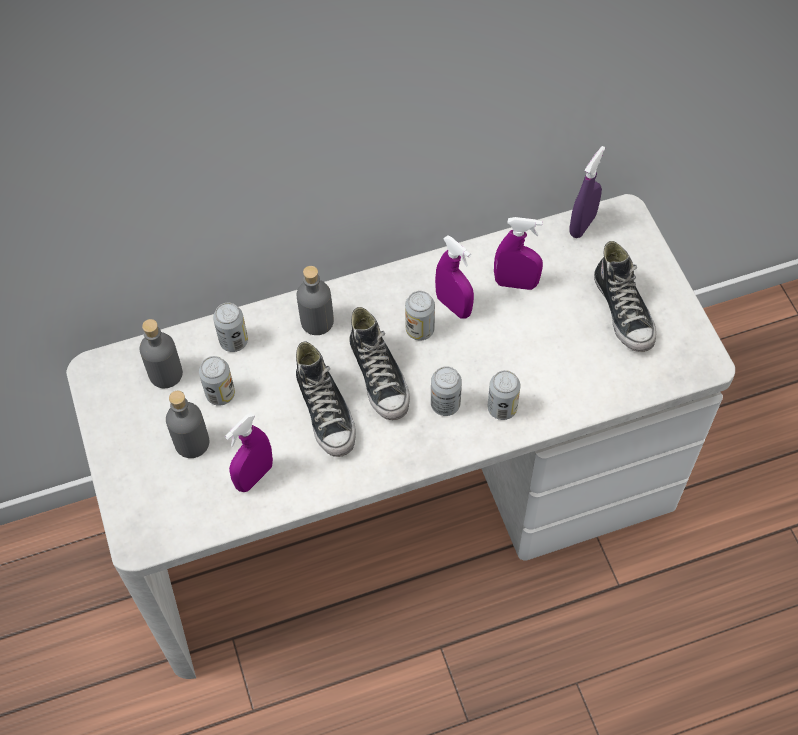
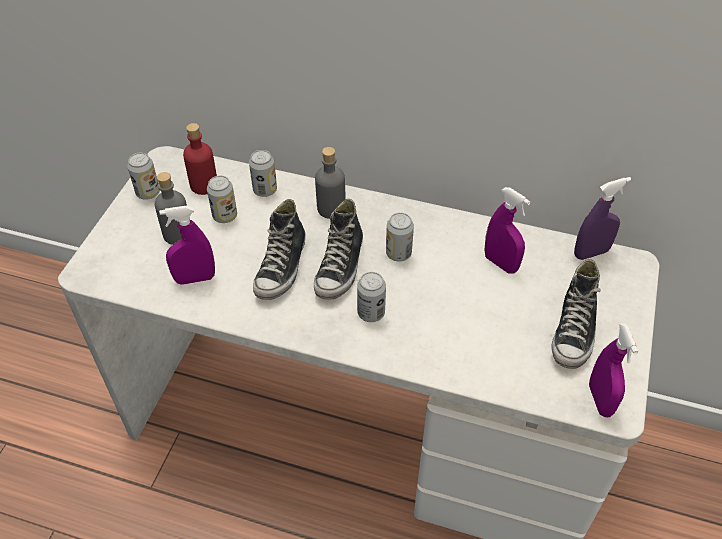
camera: 35 degrees right, 10 degrees down
grey bottle [139,319,183,388] -> red bottle [183,123,217,195]
purple spray bottle [435,235,474,319] -> purple spray bottle moved to [589,323,638,417]
can [488,370,520,420] -> can moved to [127,153,160,200]

